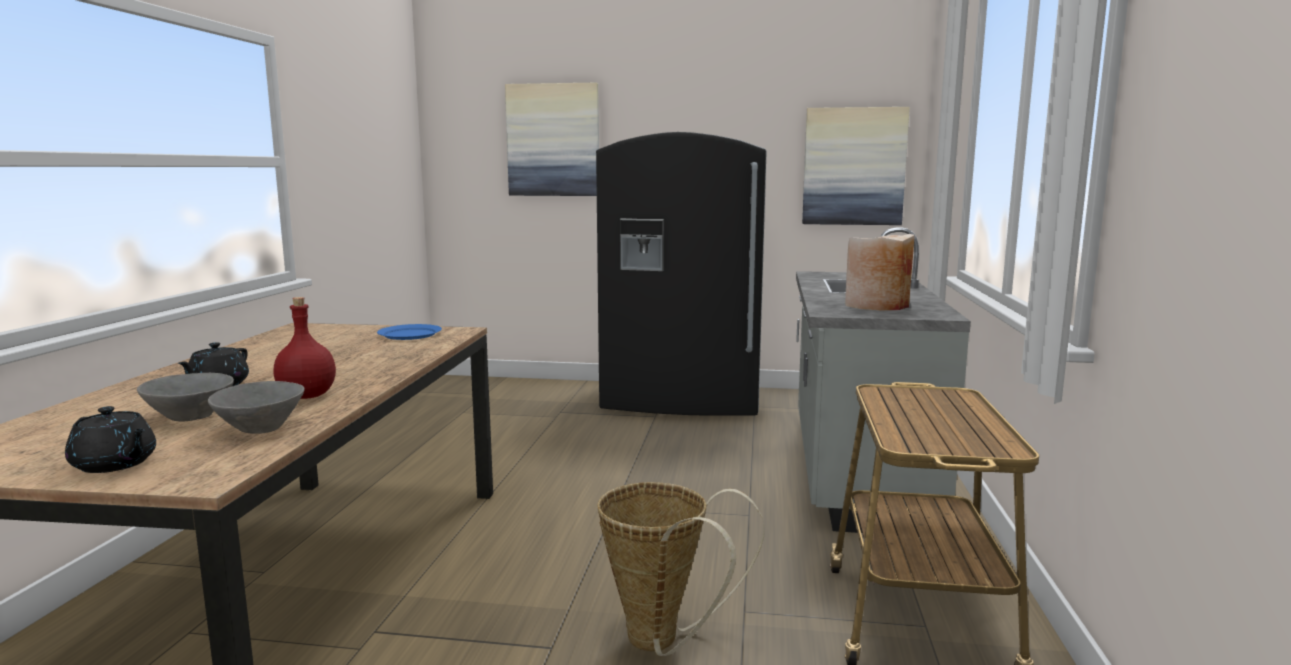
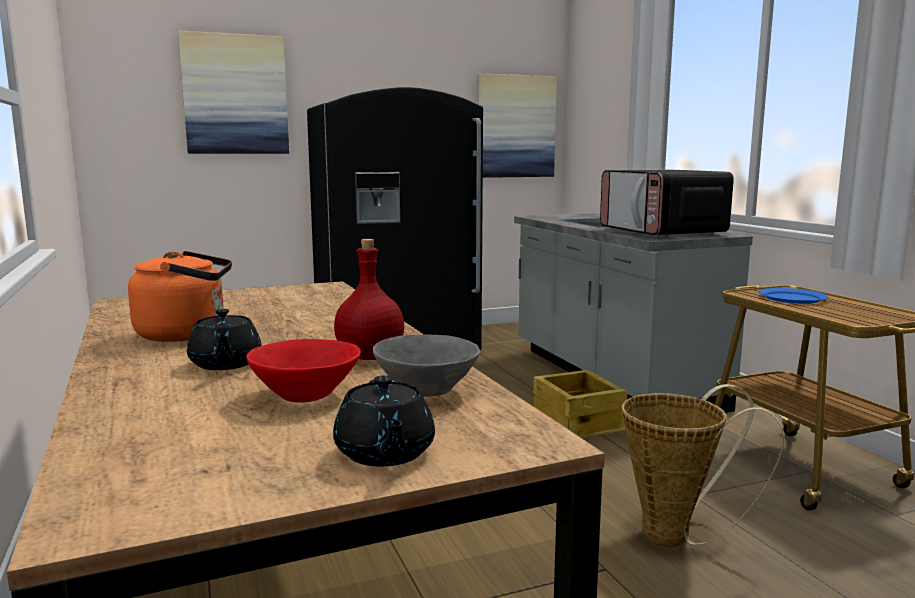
camera: 30 degrees left, 0 degrees up
black teapot [65,406,156,473] -> black teapot turned 75 degrees clockwise [333,375,435,466]
grey bowl [137,373,234,421] -> red bowl [246,339,361,403]
blue plate [377,324,442,340] -> blue plate moved to [758,288,828,304]
beige vase [845,234,915,310] -> microwave [600,170,734,237]
none -> orange kettle [128,251,232,342]
none -> crate [533,370,628,437]

